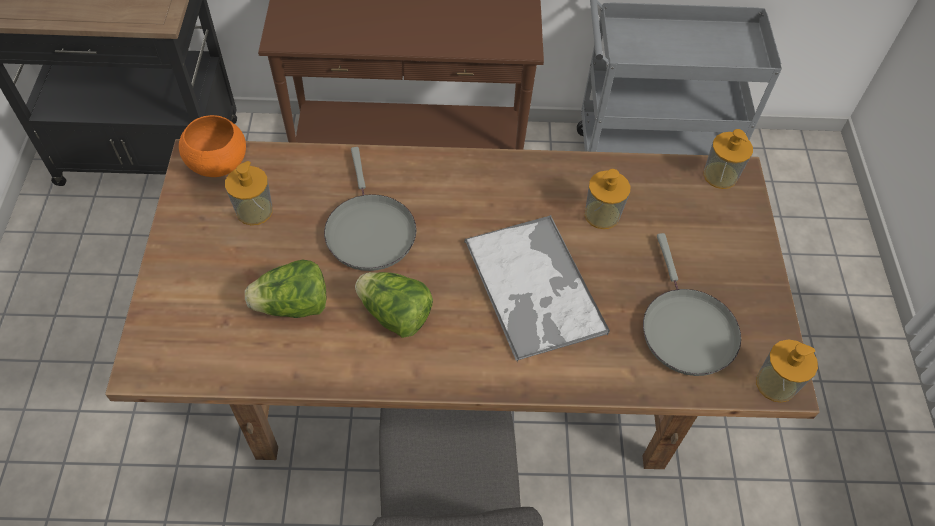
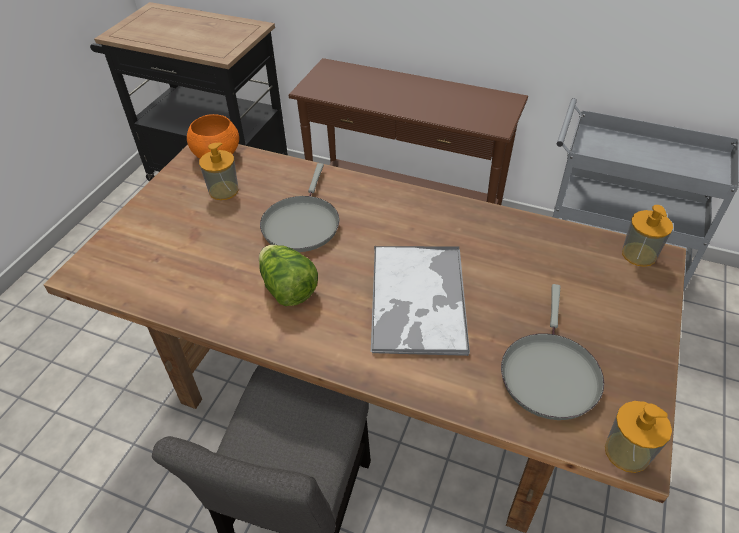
camera: 25 degrees right, 10 degrees down
lettuce [245,260,327,318] -> none
soap dispenser [585,169,631,229] -> none

